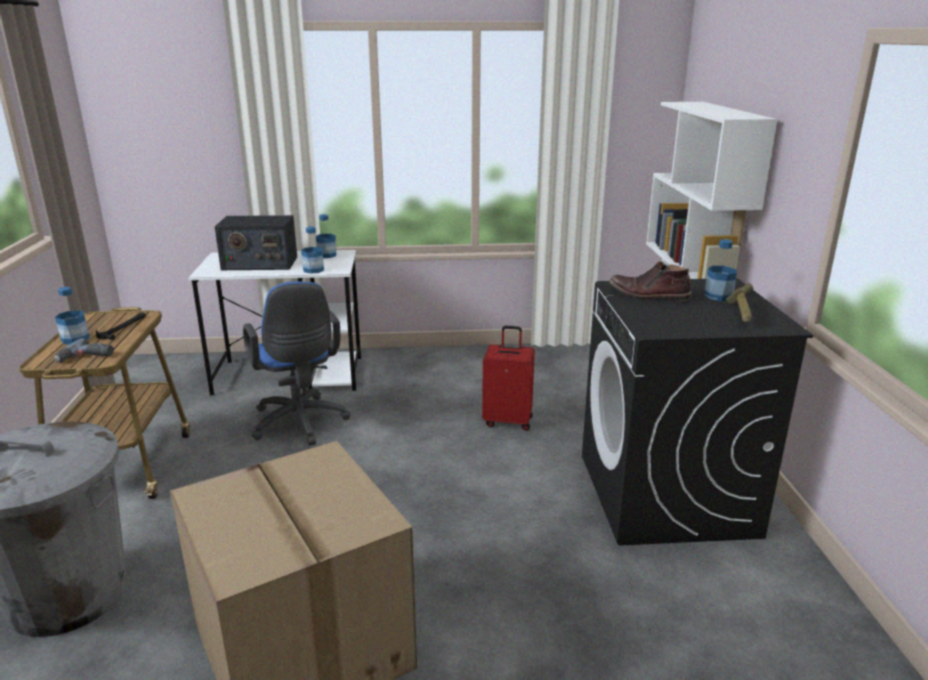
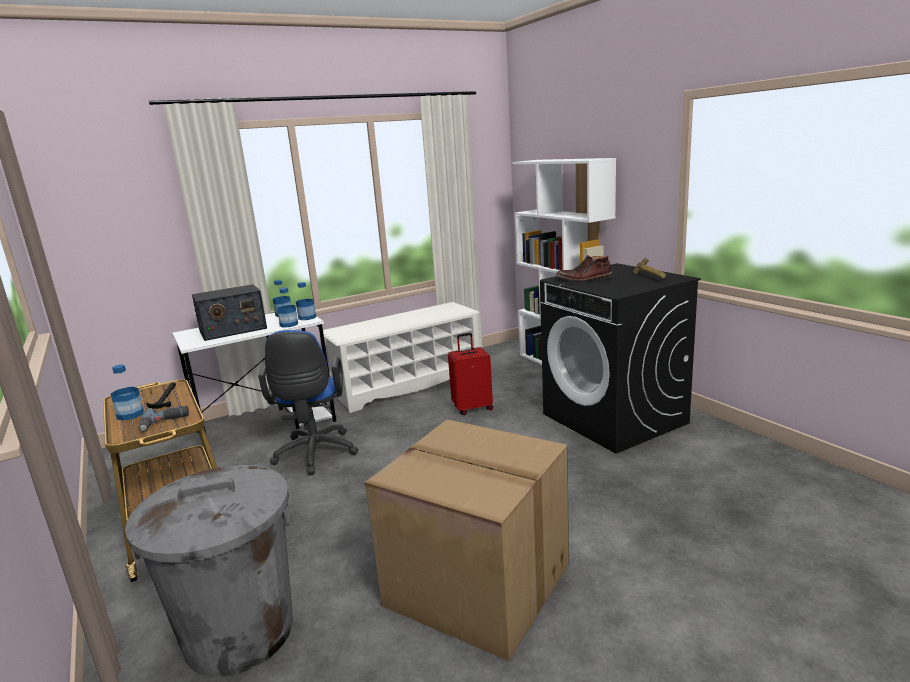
camera: 25 degrees left, 5 degrees down
blue office chair [243,282,350,446] -> blue office chair turned 45 degrees clockwise [258,330,358,475]
bottle [704,239,737,301] -> bottle moved to [296,282,316,320]
none -> white shoe rack [319,302,480,413]

